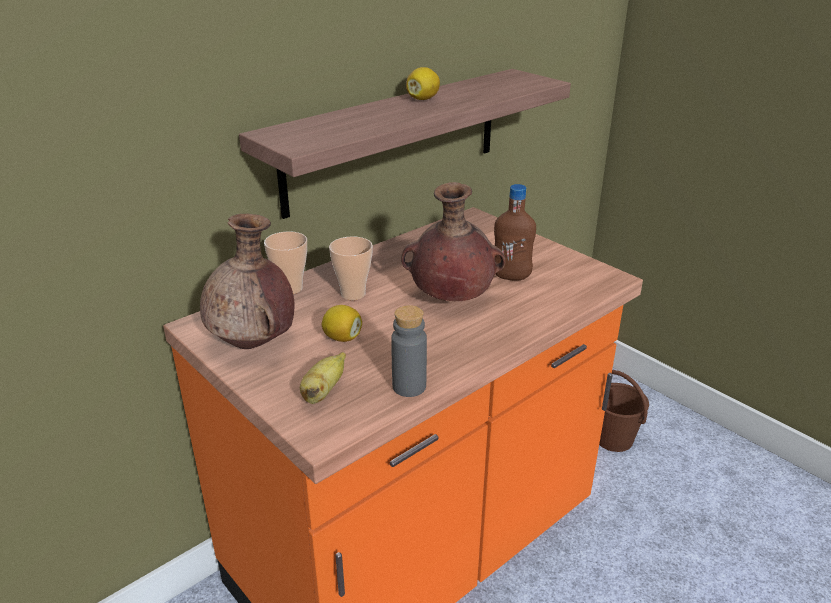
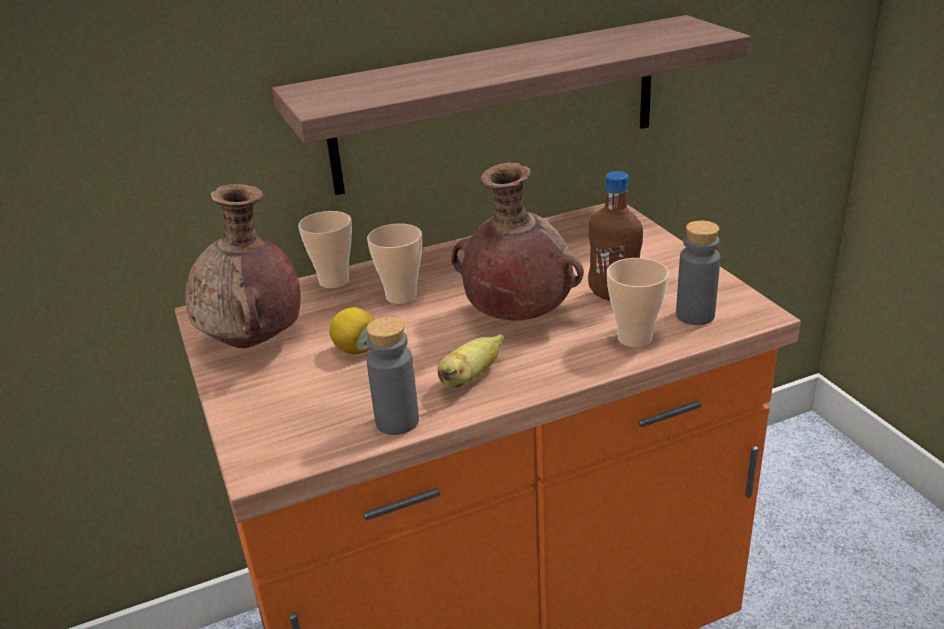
camera: 20 degrees right, 0 degrees up
banana [300,352,346,404] -> banana moved to [437,334,504,389]
lemon [406,67,440,100] -> none
brown bucket [599,370,649,452] -> none
none -> cup [607,258,669,347]
none -> grey bottle [676,221,721,325]

